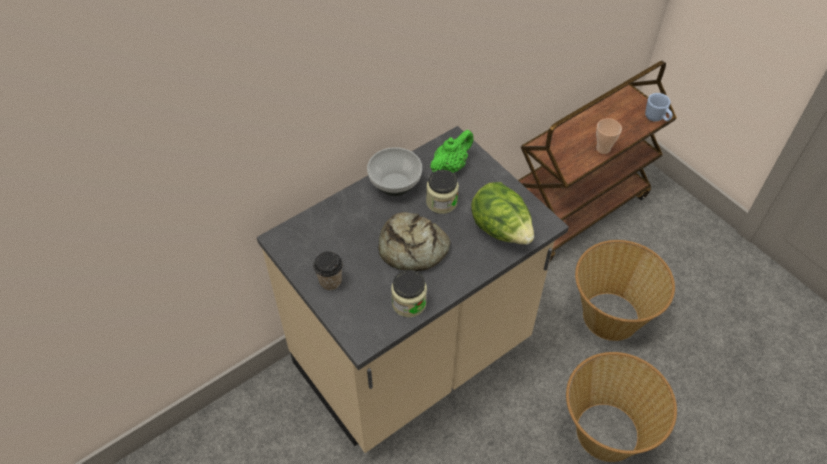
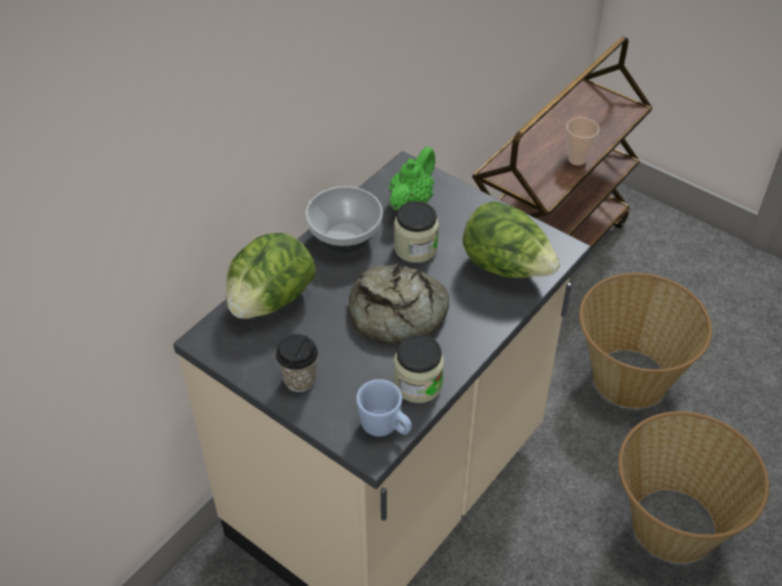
camera: 15 degrees left, 5 degrees down
blue mug [645,93,673,122] -> blue mug moved to [356,379,412,437]
none -> lettuce [226,233,316,319]

